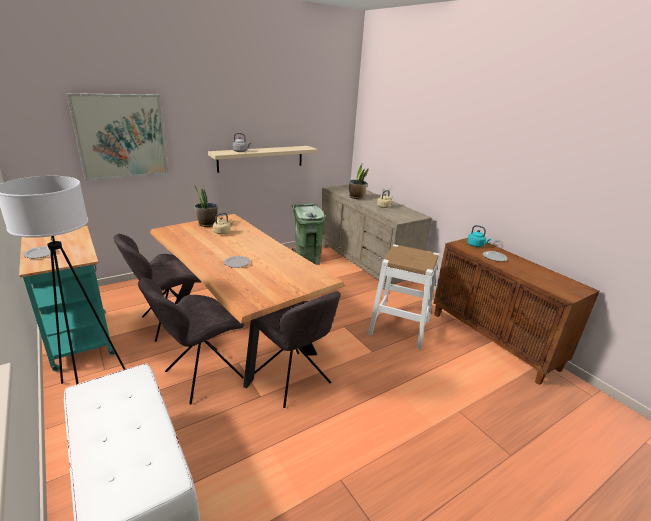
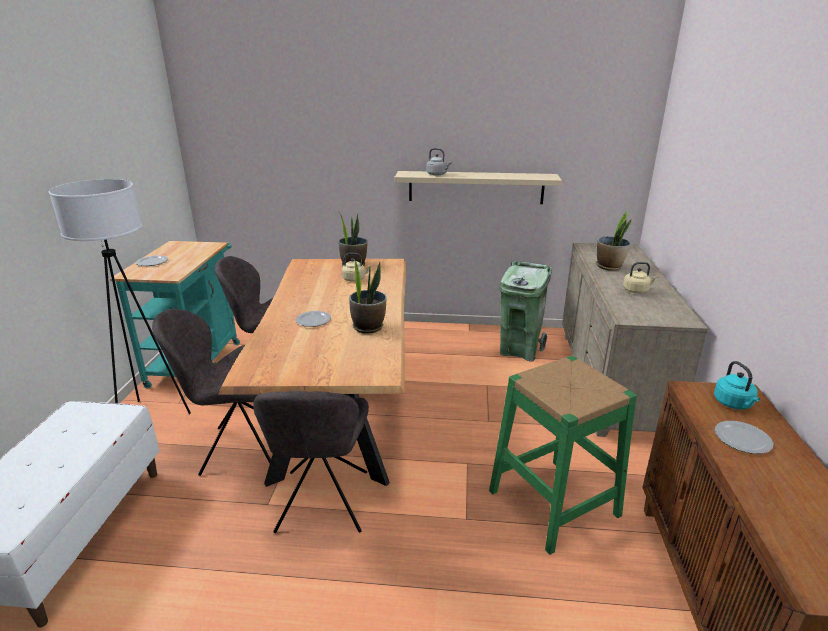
camera: 40 degrees right, 0 degrees up
picture [67,93,169,180] -> none
white stool [368,244,439,350] -> green stool [489,356,637,555]
none -> potted plant [349,258,387,334]

